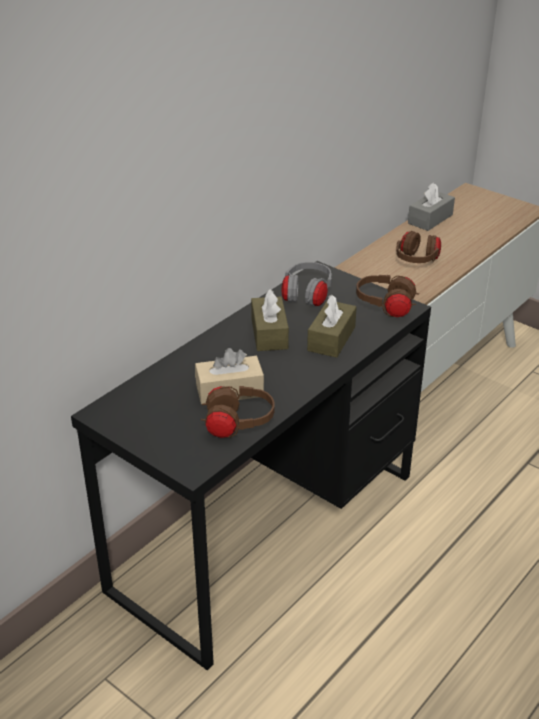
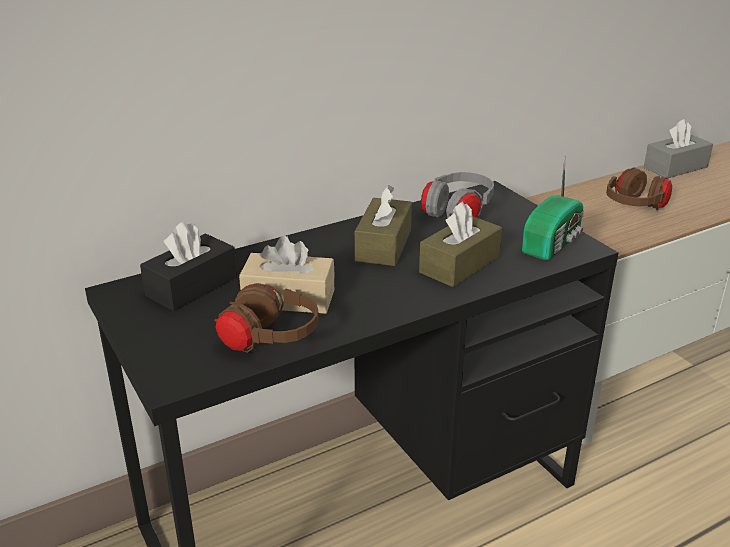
camera: 20 degrees right, 5 degrees down
brown headphones [356,275,419,317] -> radio [522,157,584,260]
none -> black tissue box [140,221,237,311]

